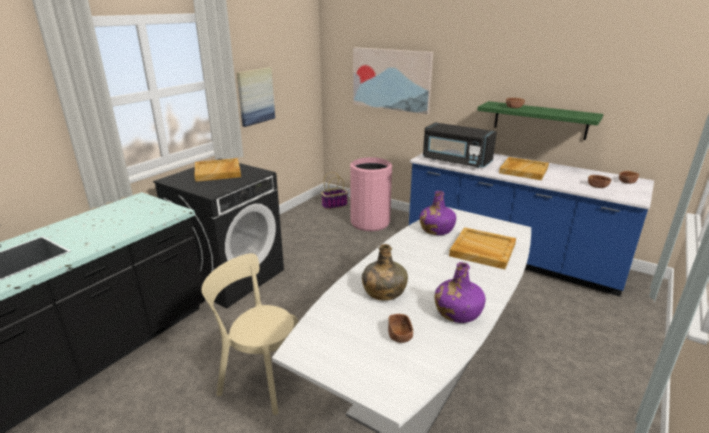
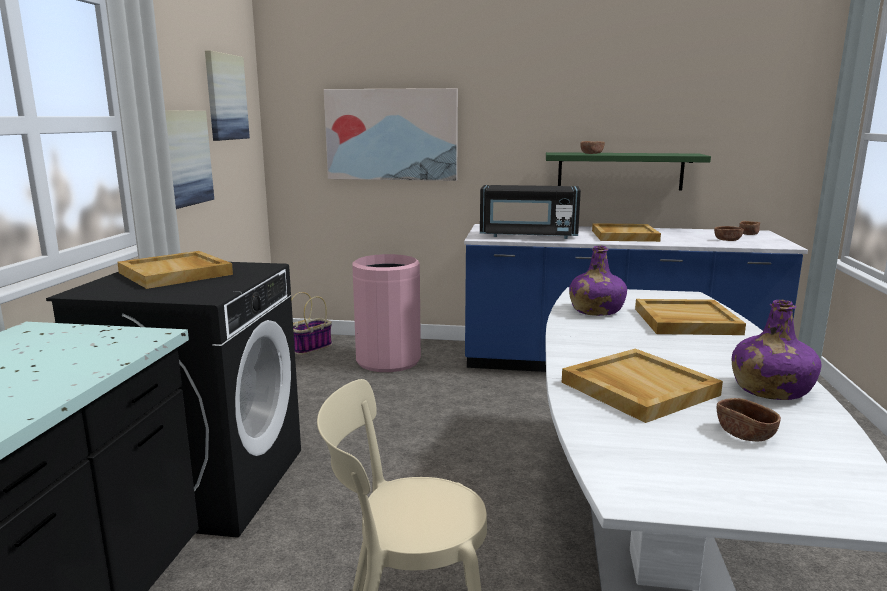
camera: 25 degrees left, 10 degrees down
green bottle [362,244,408,301] -> beige tray [562,349,723,423]
none -> picture [205,50,250,141]

